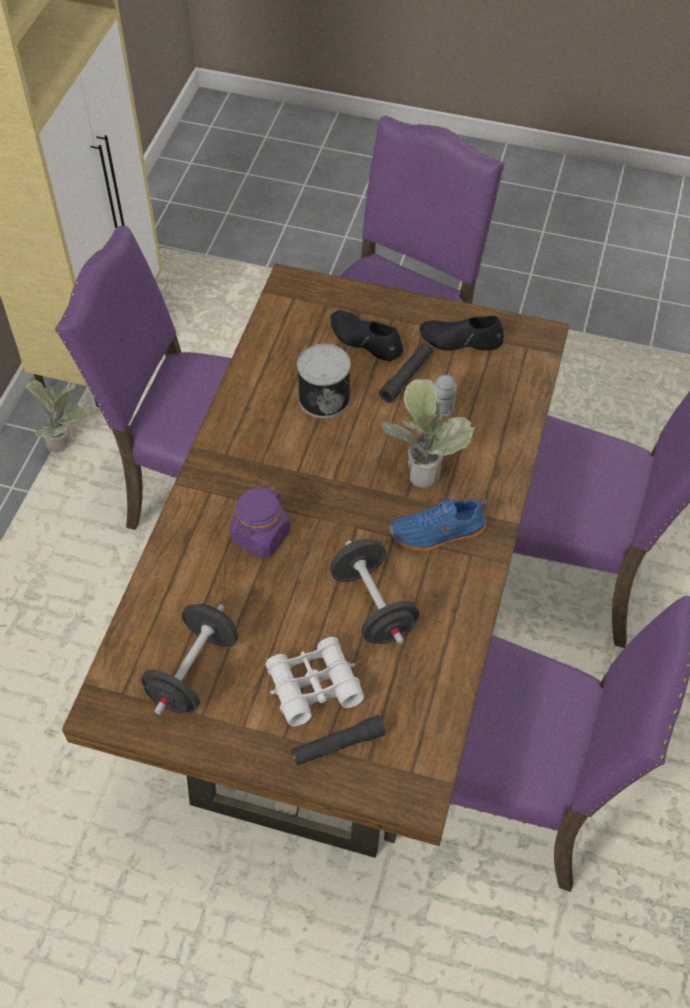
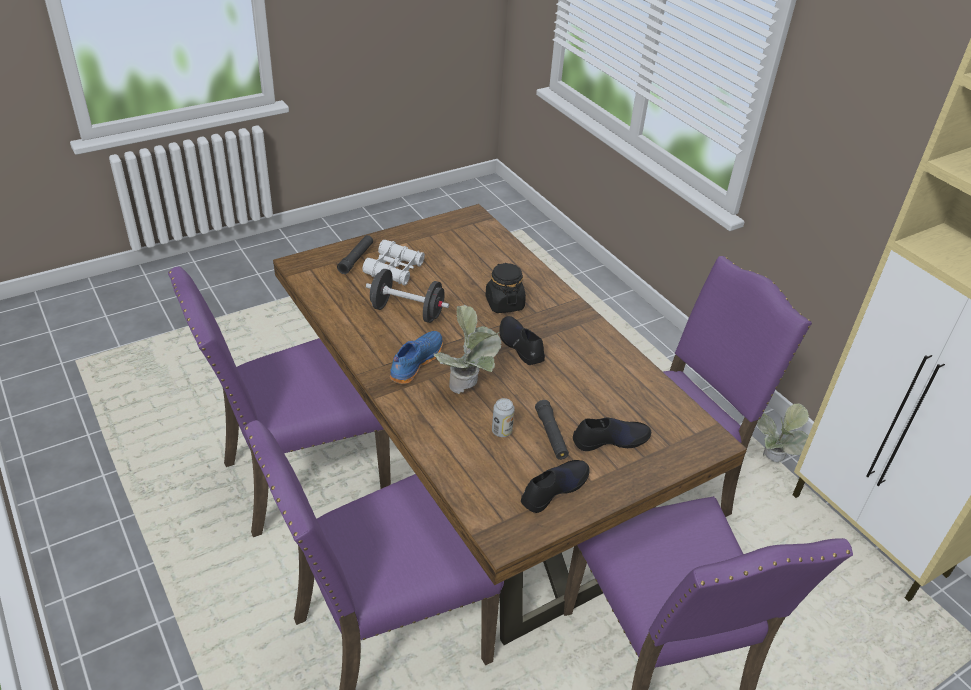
camera: 130 degrees right, 15 degrees down
black dumbbell [141,604,239,715] -> none
purple jar [230,485,290,558] -> black jar [485,263,526,313]
can [297,344,351,418] -> none
none -> black shoe [499,316,545,365]

